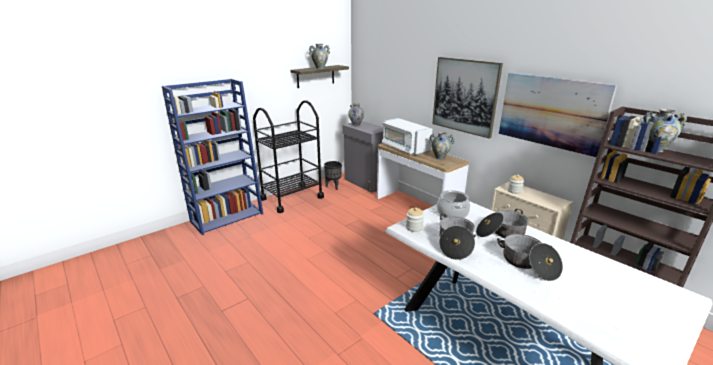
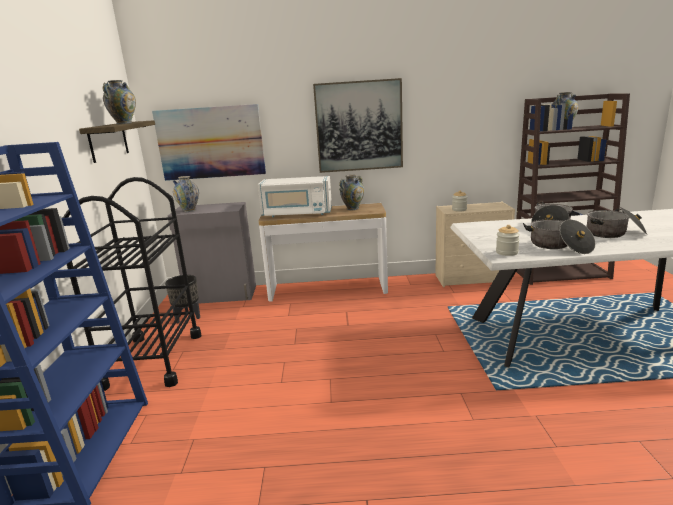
camera: 50 degrees left, 5 degrees down
cooking pot [437,190,470,218] -> none
picture [499,73,617,157] -> picture moved to [152,104,266,181]

